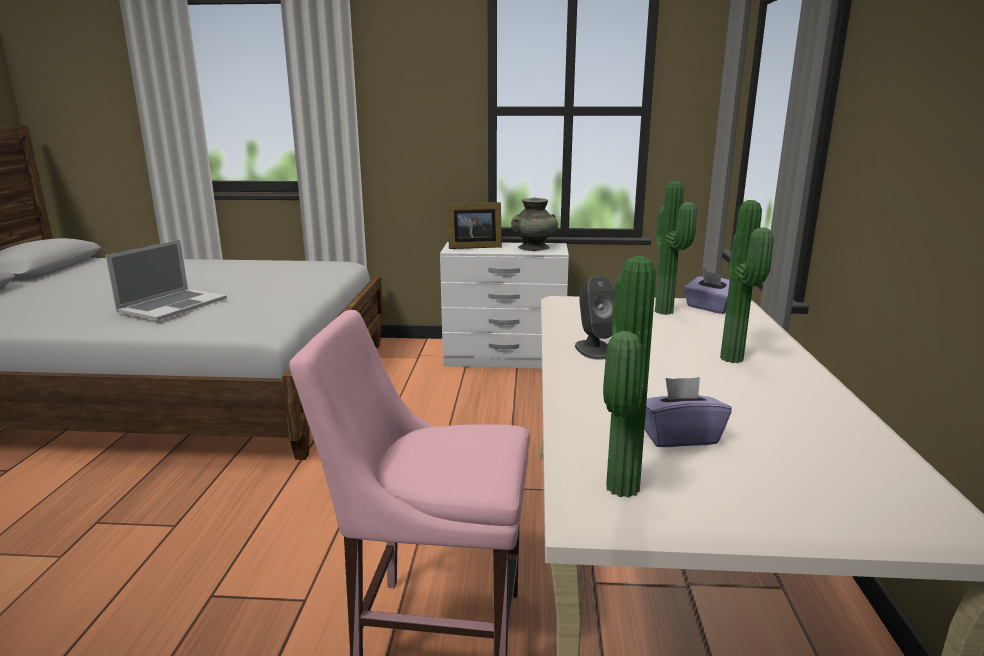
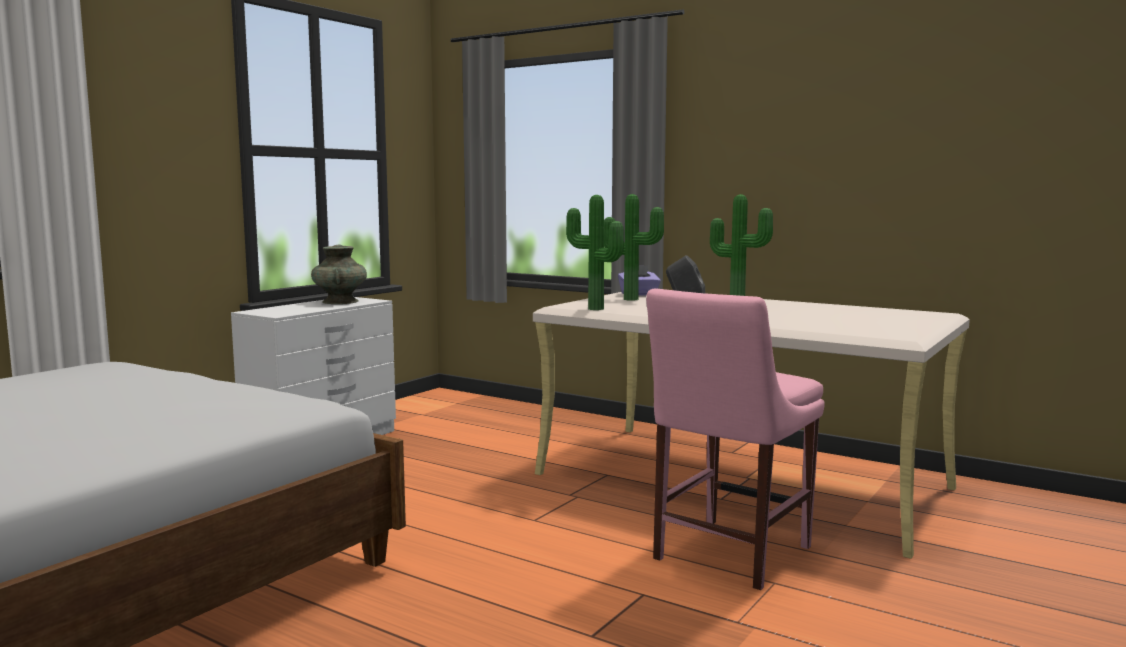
camera: 60 degrees left, 10 degrees down
laptop [105,240,227,321] -> none
picture frame [447,202,502,249] -> none
potted plant [603,256,656,498] -> potted plant moved to [566,195,624,310]
purple tissue box [644,377,732,447] -> none

